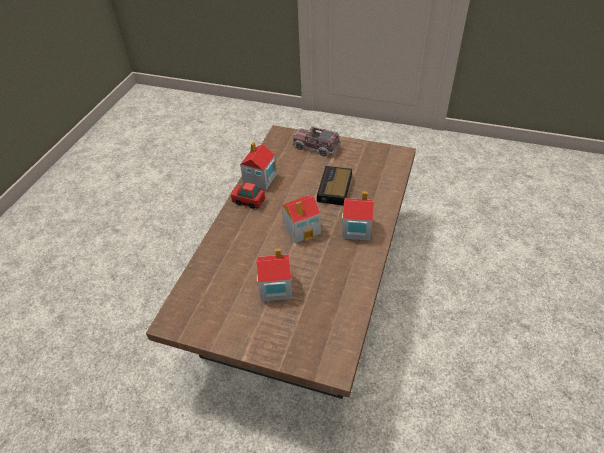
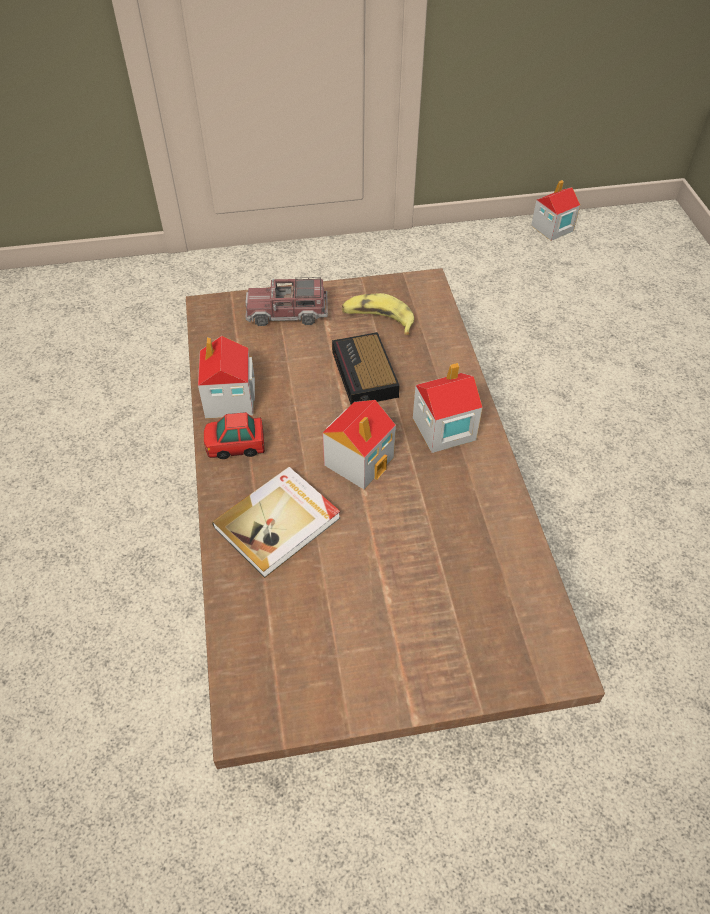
camera: 30 degrees left, 5 degrees up
toy house [256,248,293,302] -> toy house moved to [531,180,580,241]
none -> book [212,467,340,578]
none -> banana [342,293,414,335]

